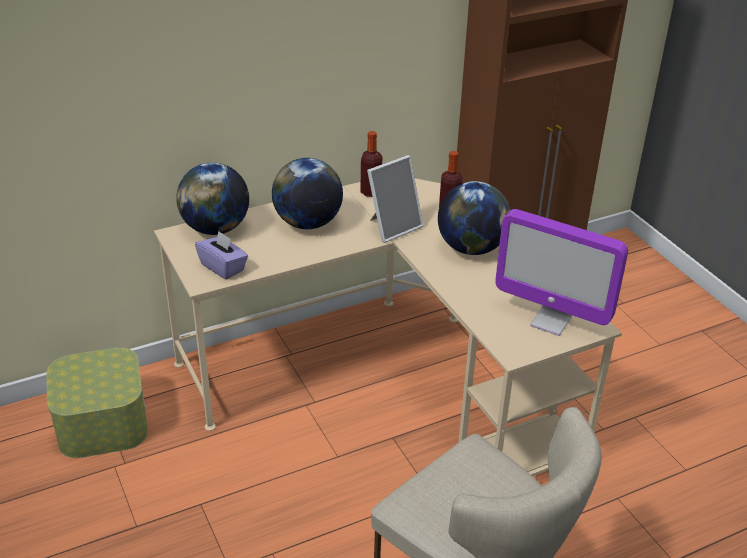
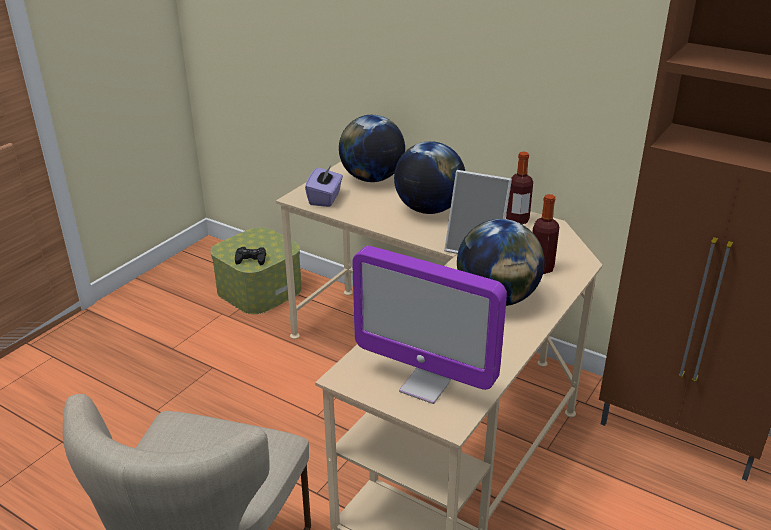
camera: 60 degrees right, 5 degrees down
monitor [495,209,628,336] -> monitor turned 60 degrees counterclockwise [353,246,507,404]
none -> black game controller [235,247,266,265]

